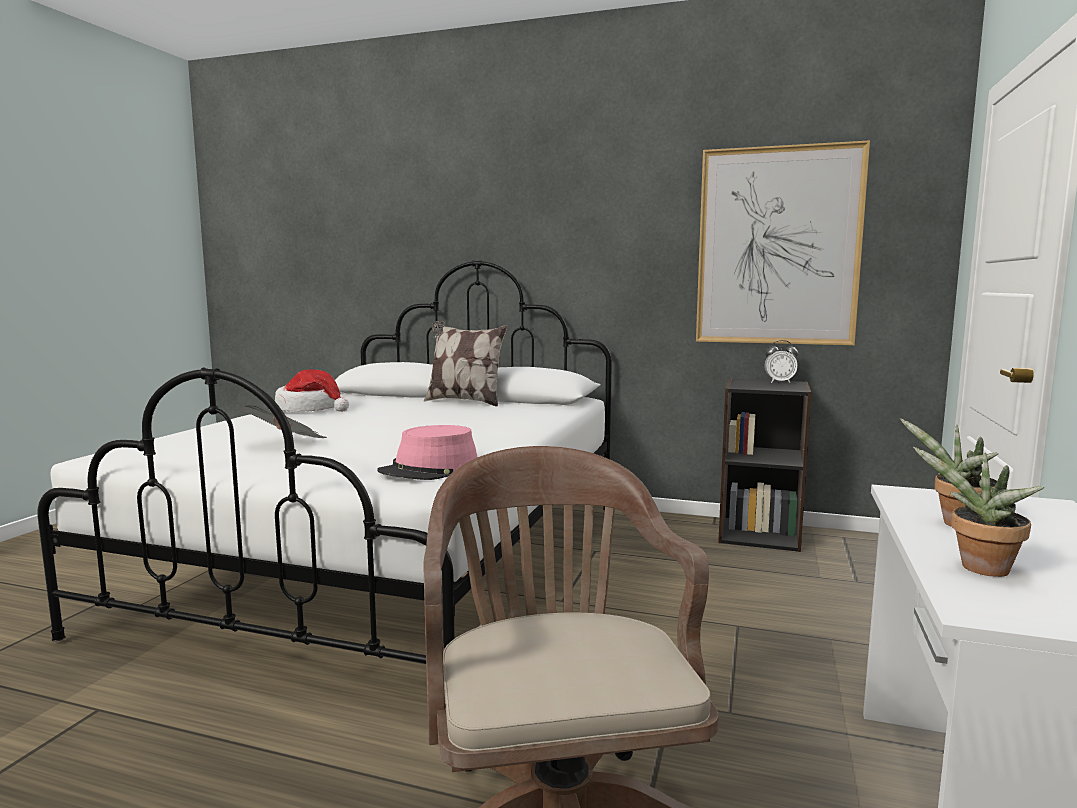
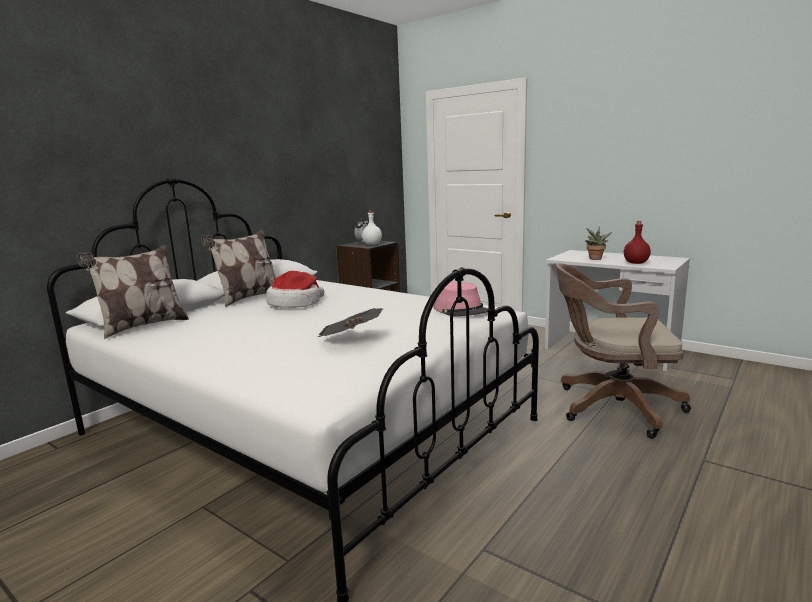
camera: 70 degrees left, 5 degrees up
hat [275,370,349,412] -> hat moved to [266,271,324,308]
picture [696,140,870,345] -> none
potted plant [913,447,1044,577] -> red bottle [624,221,651,264]
none -> pillow [77,245,189,339]
none -> white bottle [362,210,382,245]

